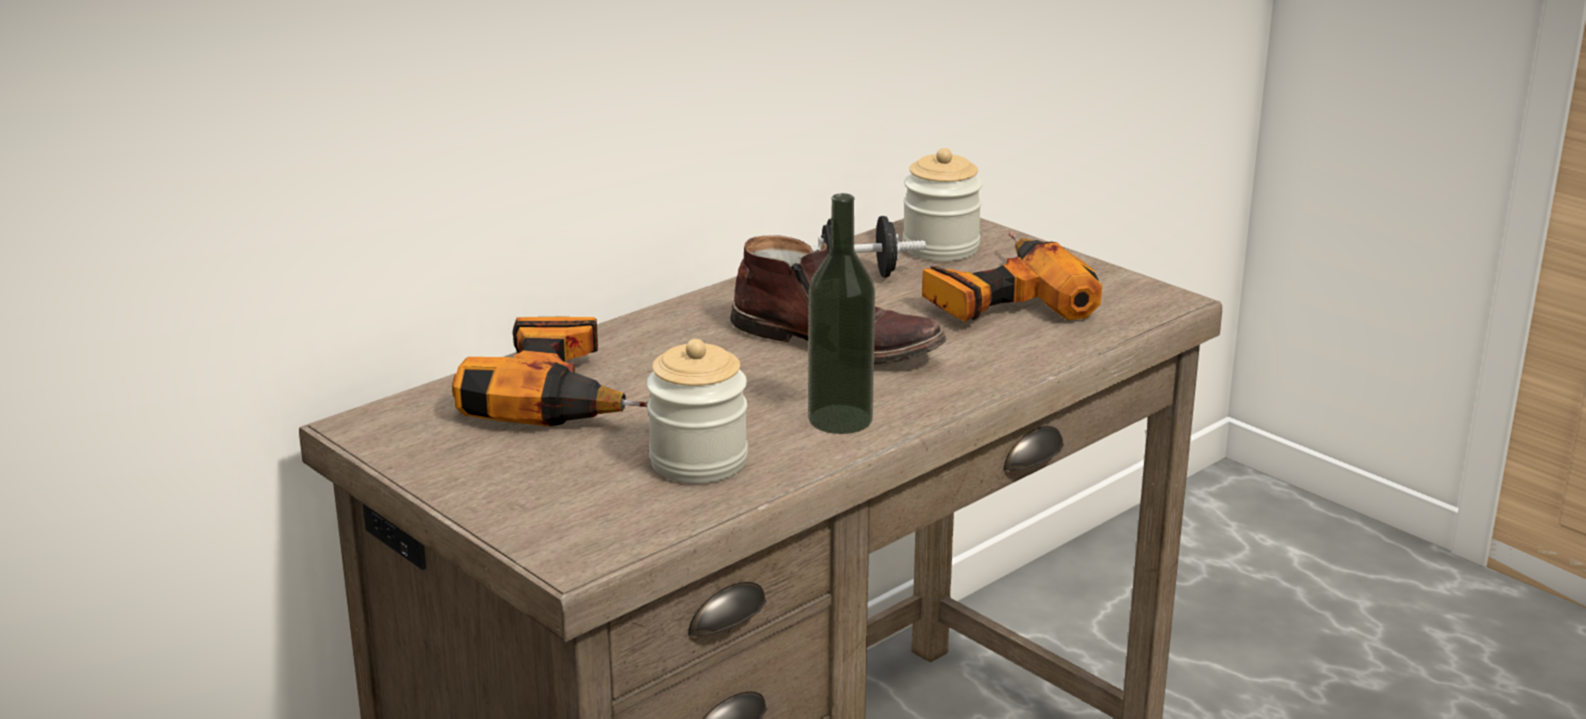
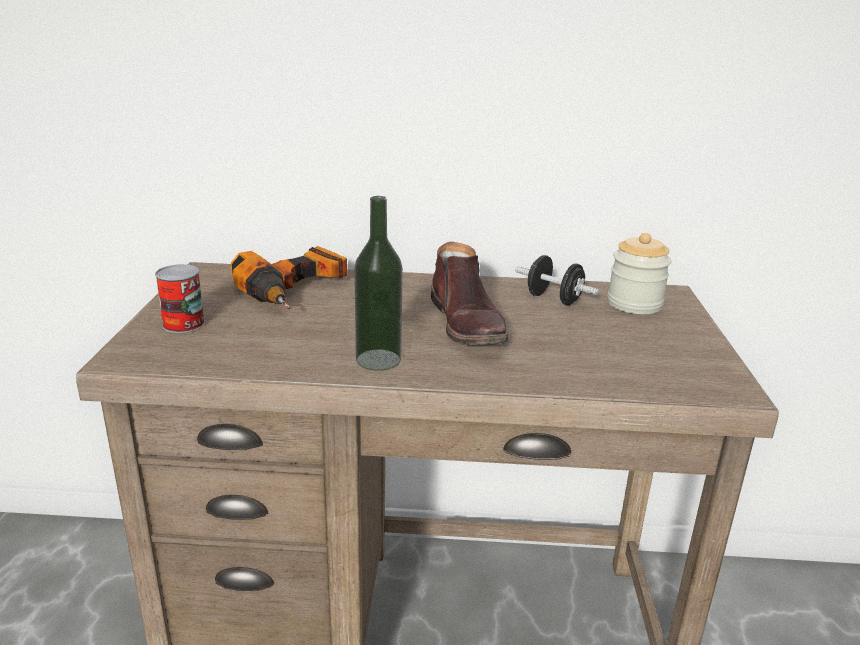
camera: 45 degrees right, 0 degrees up
jar [646,339,748,483] -> none
power drill [922,232,1102,322] -> none
none -> can [155,264,205,333]

